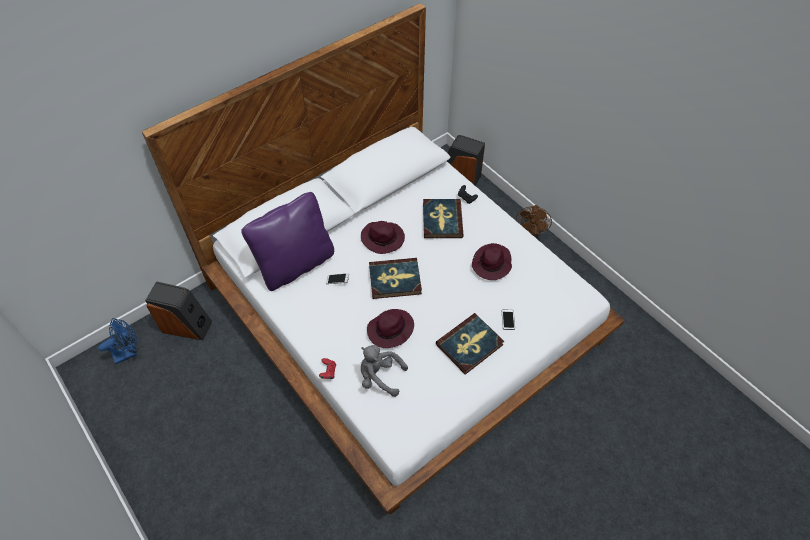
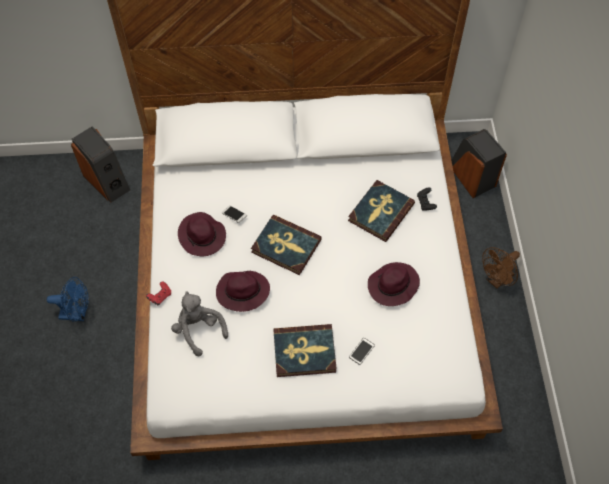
camera: 35 degrees right, 5 degrees up
blue fan [98,318,138,364] -> blue fan moved to [47,277,89,322]
purple pillow [241,192,334,291] -> none
purple hat [361,221,405,254] -> purple hat moved to [178,212,226,256]

